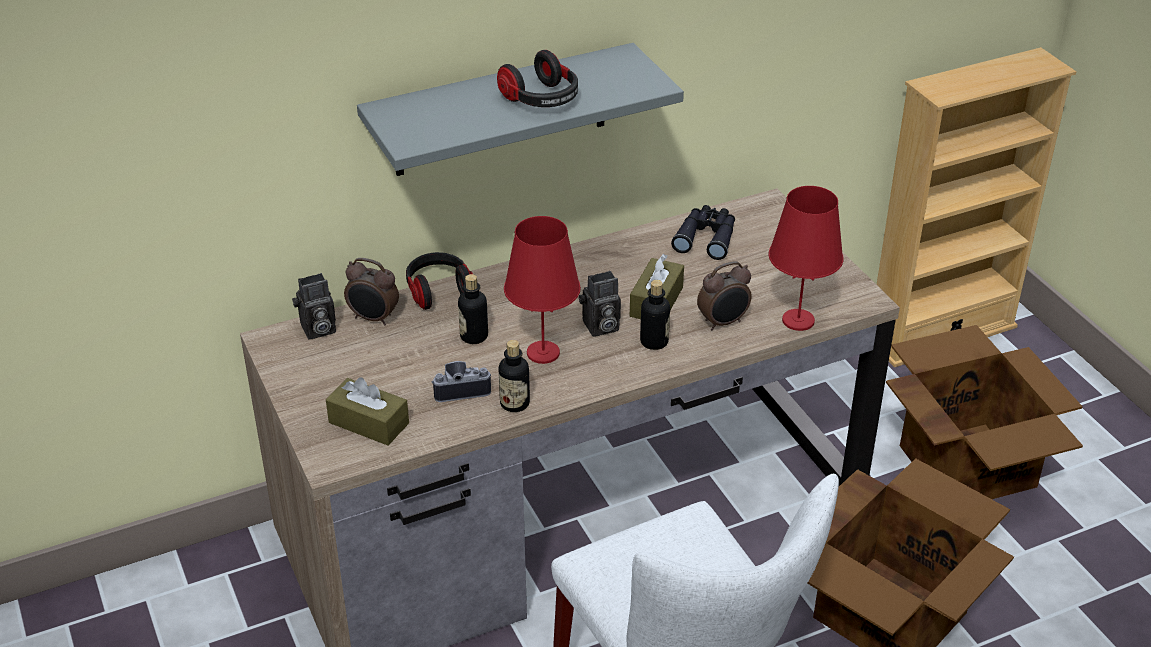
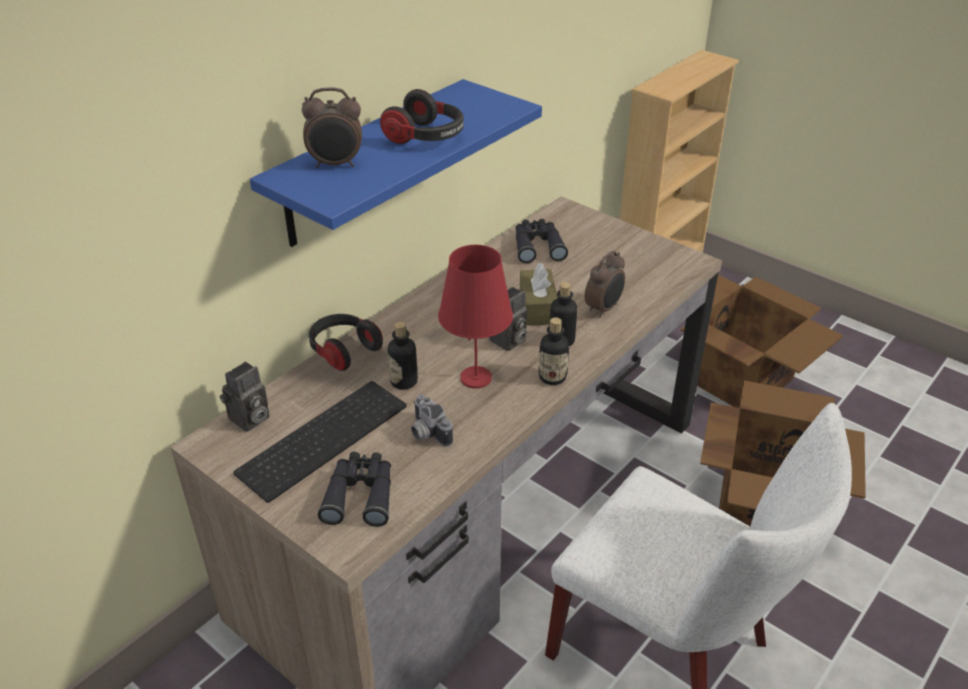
camera: 25 degrees left, 0 degrees up
brown tissue box [326,377,409,445] -> black binoculars [318,451,391,527]
alarm clock [344,258,399,326] -> alarm clock moved to [302,87,362,168]
grey shelf [357,43,684,176] -> blue shelf [250,79,542,247]
camera [432,361,491,402] -> camera turned 90 degrees counterclockwise [411,394,453,447]
bottle [499,340,530,412] -> bottle moved to [538,317,569,385]
red table lamp [768,186,843,331] -> none
none -> keyboard [233,381,407,503]

